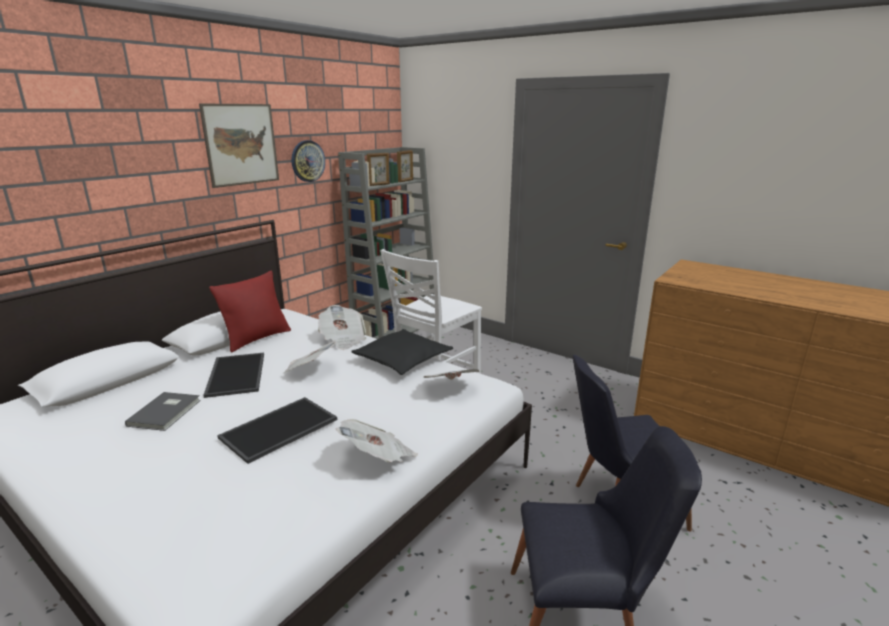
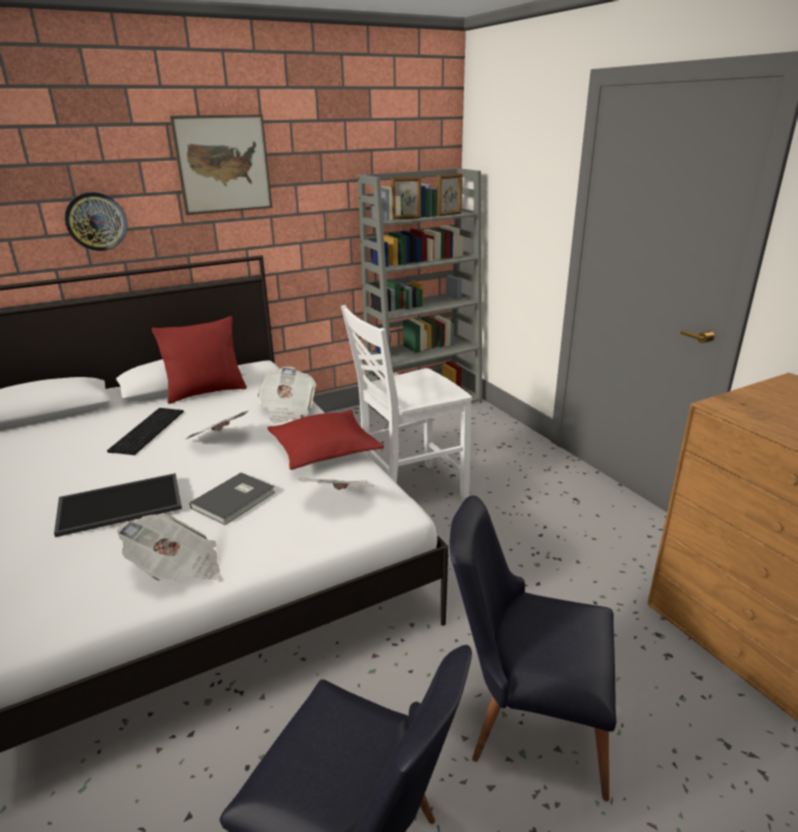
camera: 25 degrees right, 5 degrees up
grey book [125,392,201,431] -> grey book moved to [190,473,275,525]
tray [203,353,264,398] -> keyboard [107,408,184,455]
wall clock [292,140,325,182] -> wall clock moved to [65,192,127,251]
black pillow [351,329,453,375] -> red pillow [267,410,384,470]

